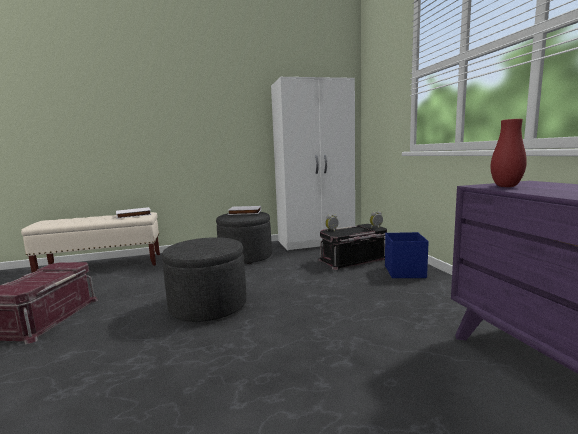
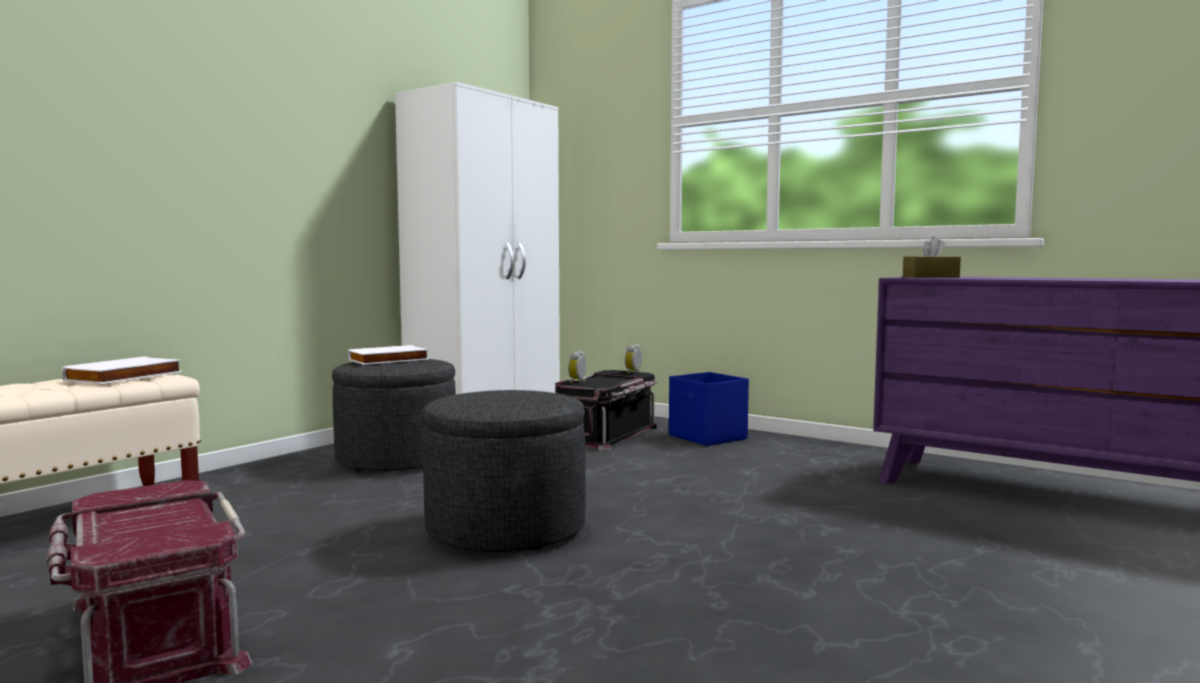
camera: 40 degrees left, 5 degrees down
red vase [491,119,527,187] -> brown tissue box [903,236,961,278]

